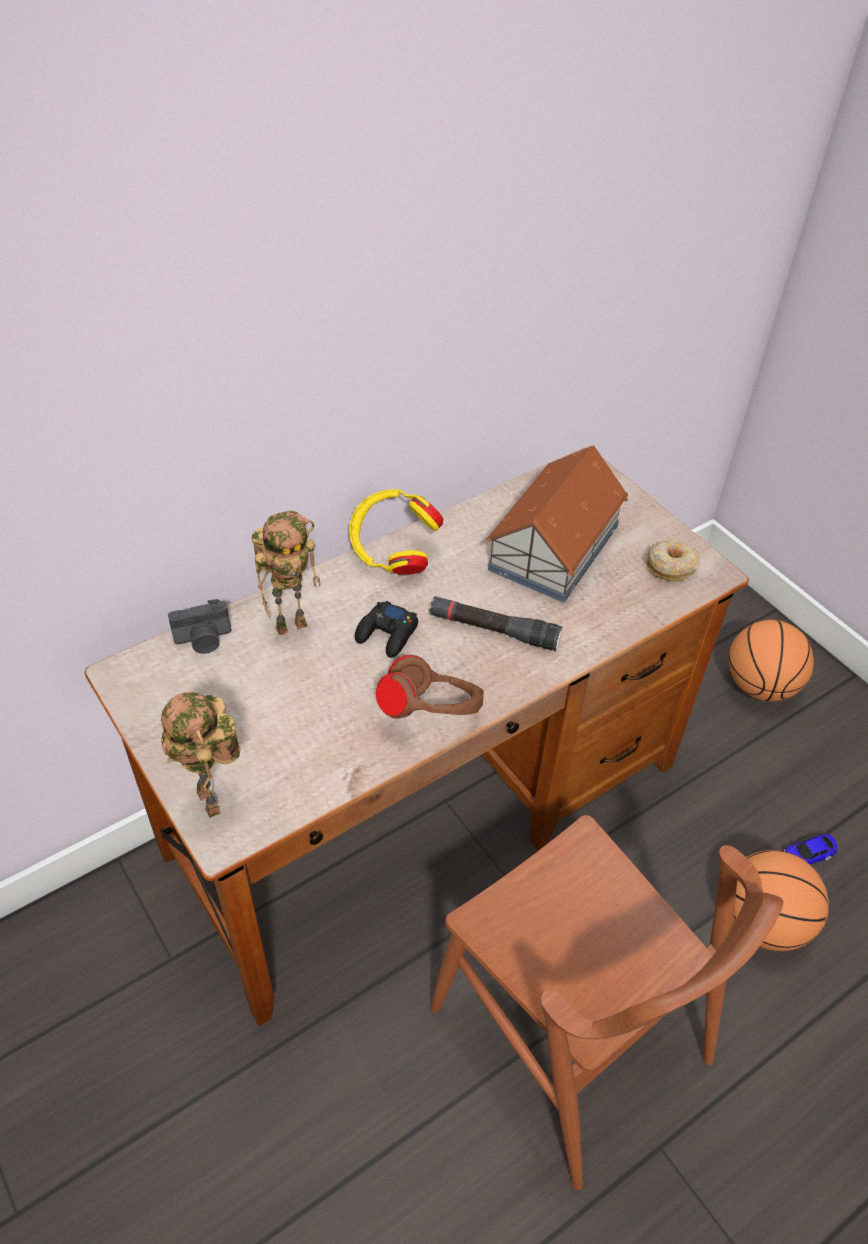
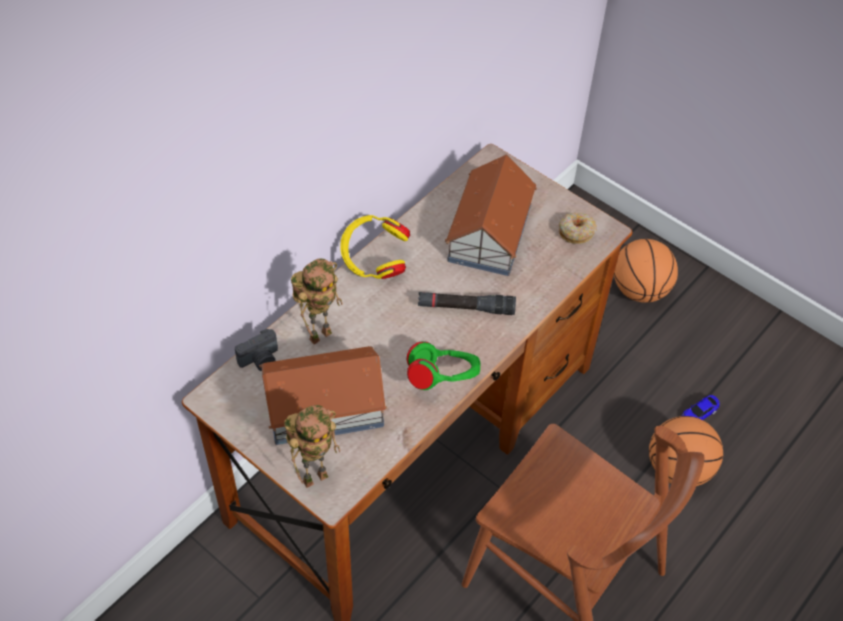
camera: 15 degrees left, 5 degrees up
toy robot [161,692,241,818] -> toy robot turned 75 degrees counterclockwise [284,405,340,488]
black game controller [355,601,418,658] -> none
brown headphones [376,655,484,719] -> green headphones [407,341,480,390]
none -> toy house [259,346,387,445]

